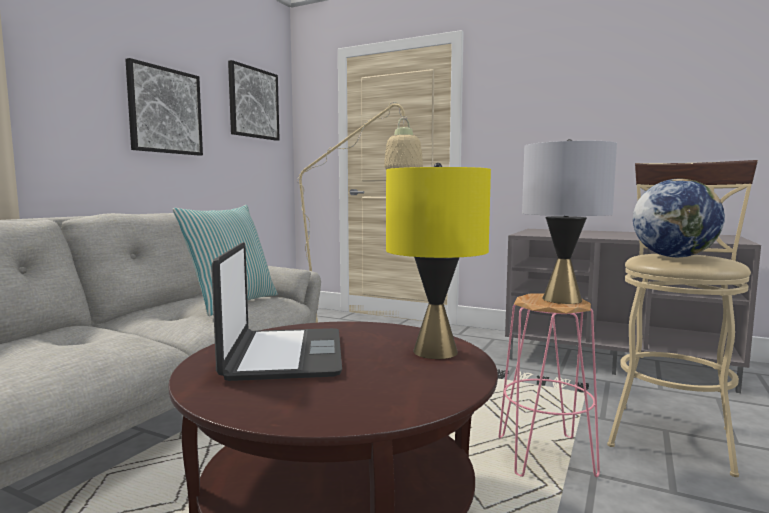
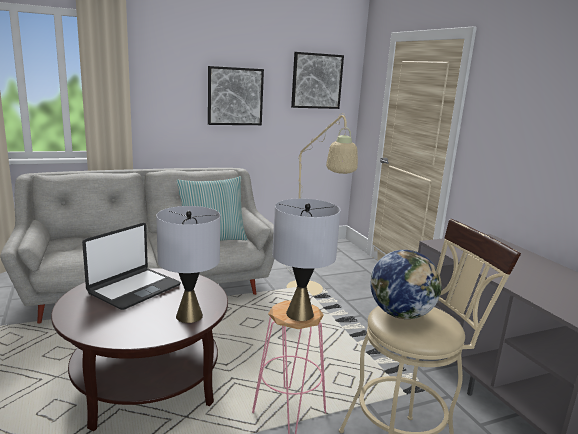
camera: 40 degrees right, 10 degrees up
yellow table lamp [386,163,491,359] -> grey table lamp [156,206,220,323]

